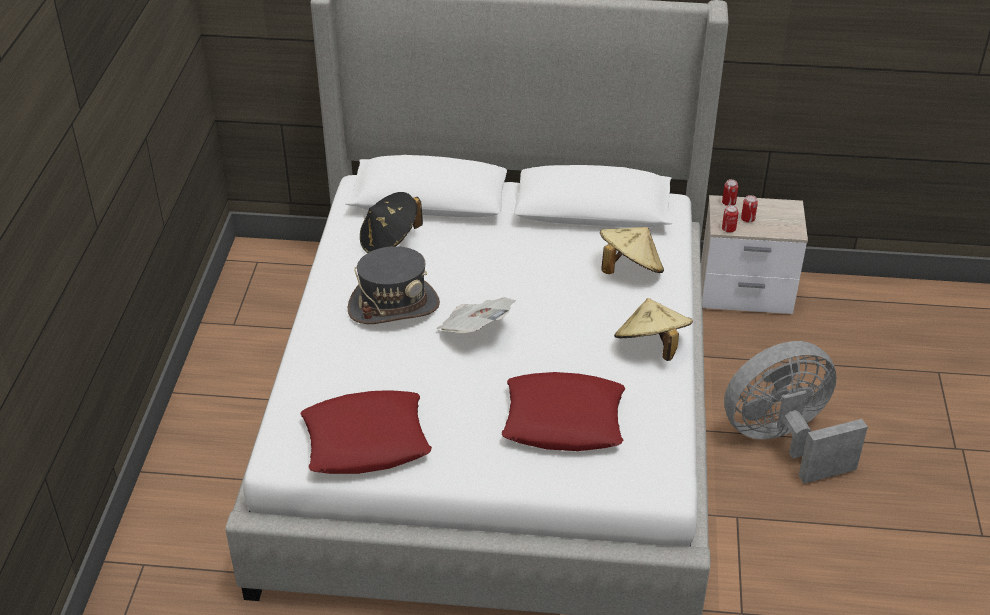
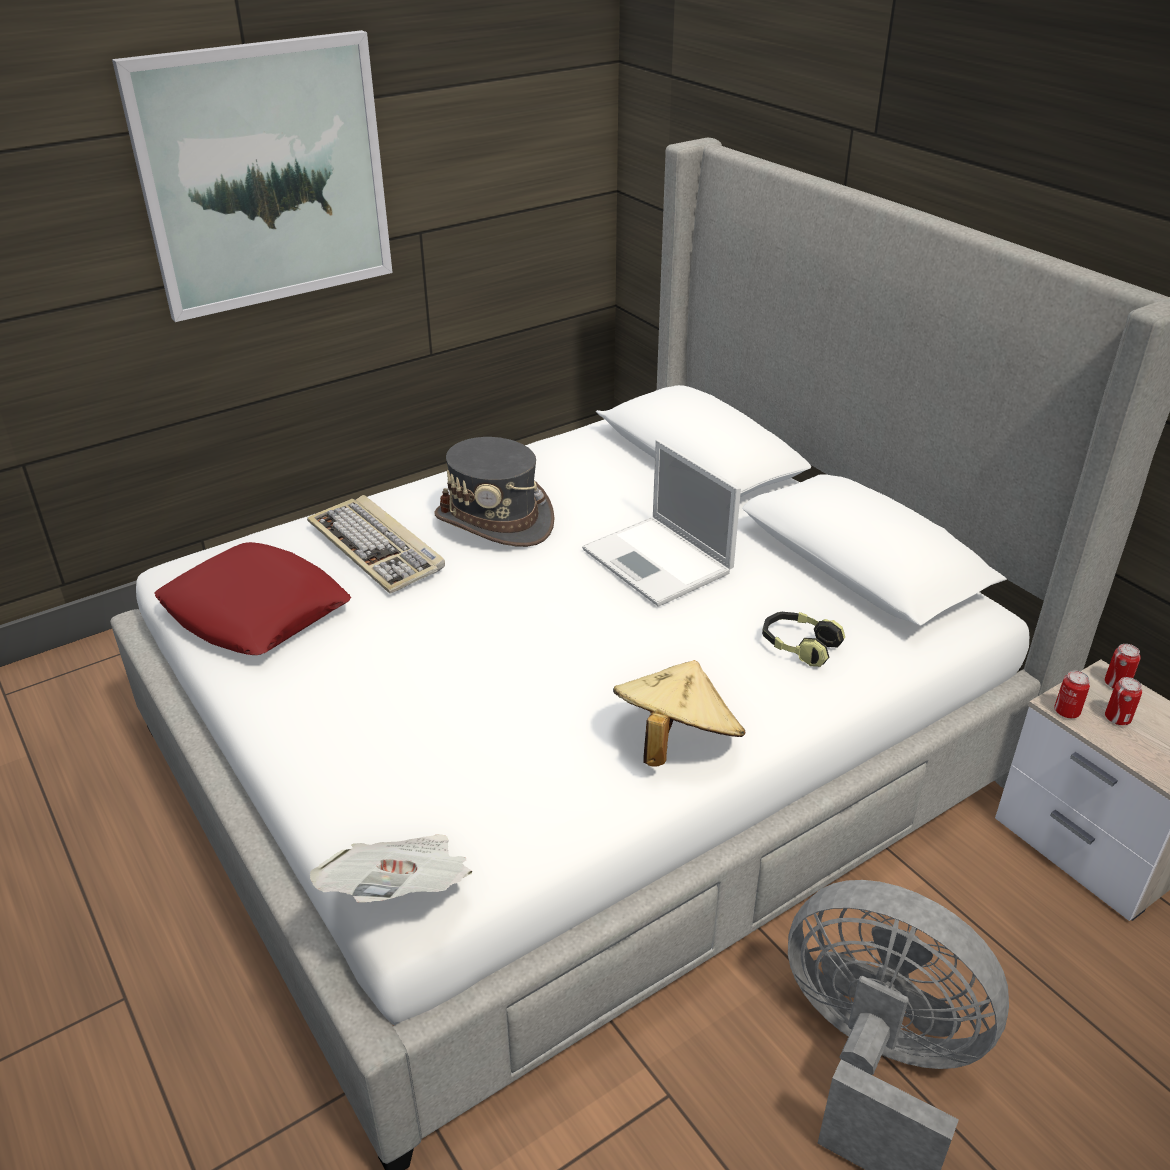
camera: 50 degrees right, 5 degrees down
black hat [360,192,423,253] -> none
newspaper [437,297,516,333] -> newspaper moved to [309,834,472,903]
red pillow [502,372,625,451] -> none
beige hat [600,227,664,274] -> headphones [762,612,845,667]
none -> picture [112,30,393,322]
none -> keyboard [307,495,445,594]
none -> laptop [582,439,741,607]

